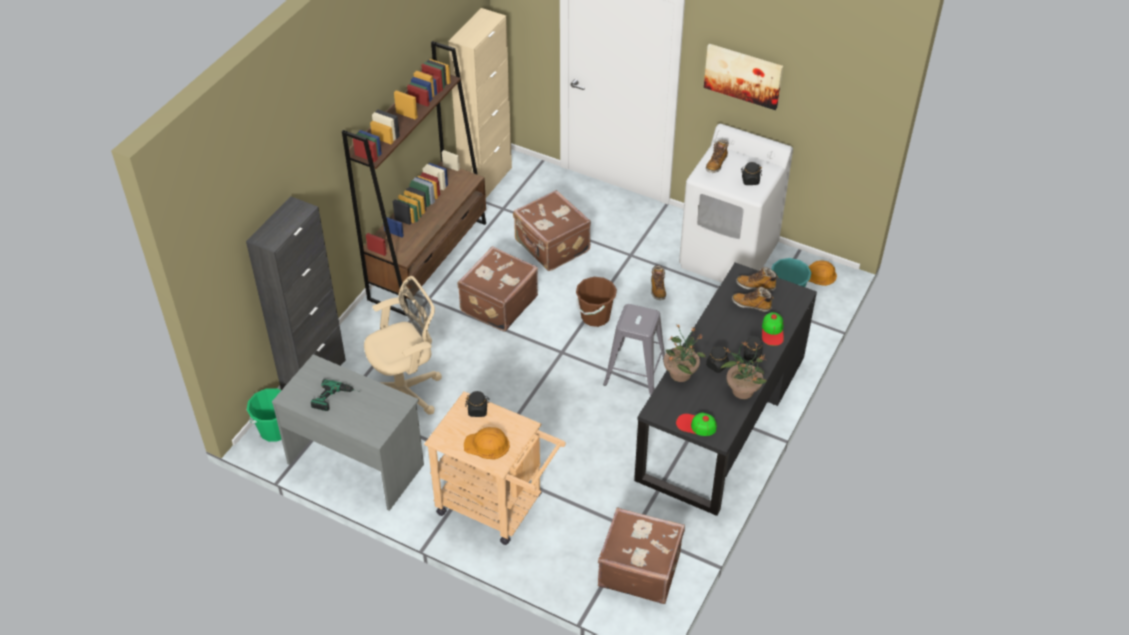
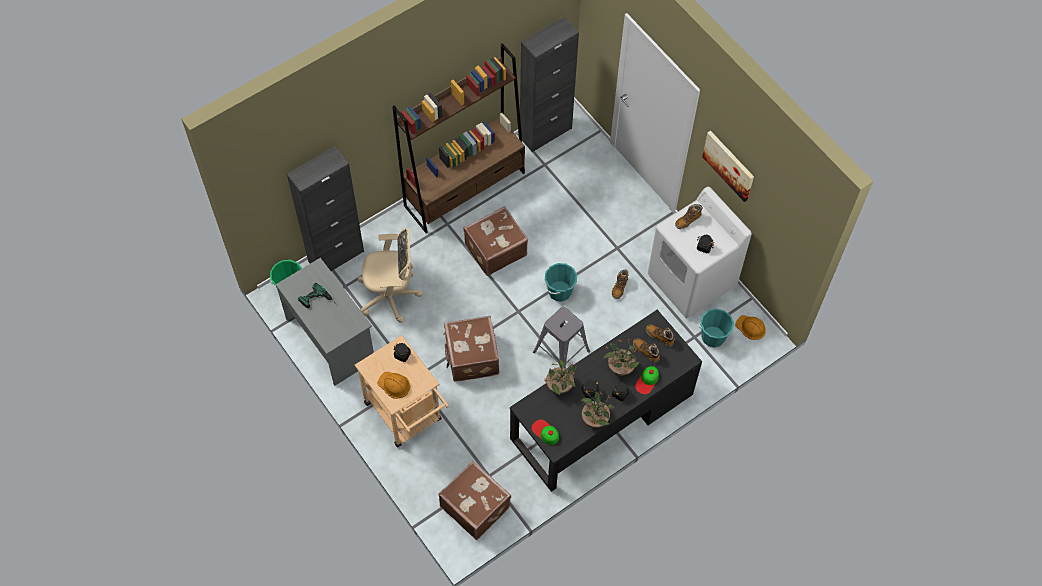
camera: 25 degrees right, 15 degrees up
beige cabinet [448,8,512,198] -> black cabinet [520,17,579,152]
brown suitcase [513,190,591,271] -> brown suitcase moved to [443,316,499,382]
brown bucket [576,277,617,327] -> turquoise bucket [545,263,577,302]
none -> potted plant [603,338,639,376]

